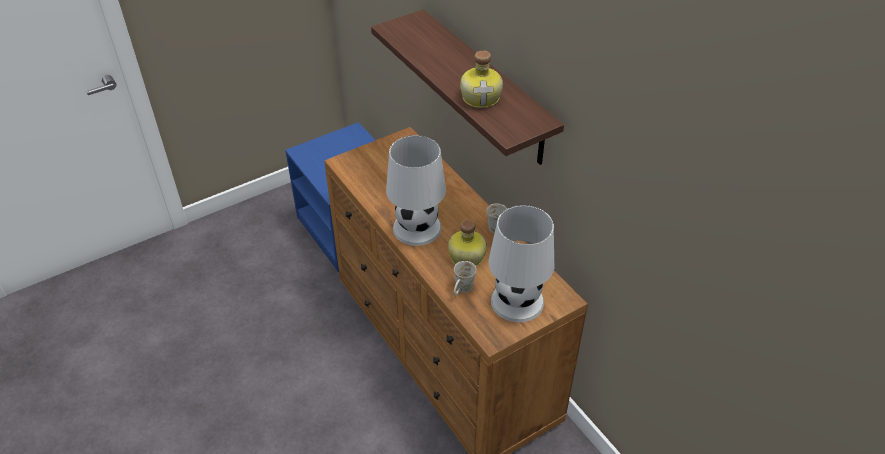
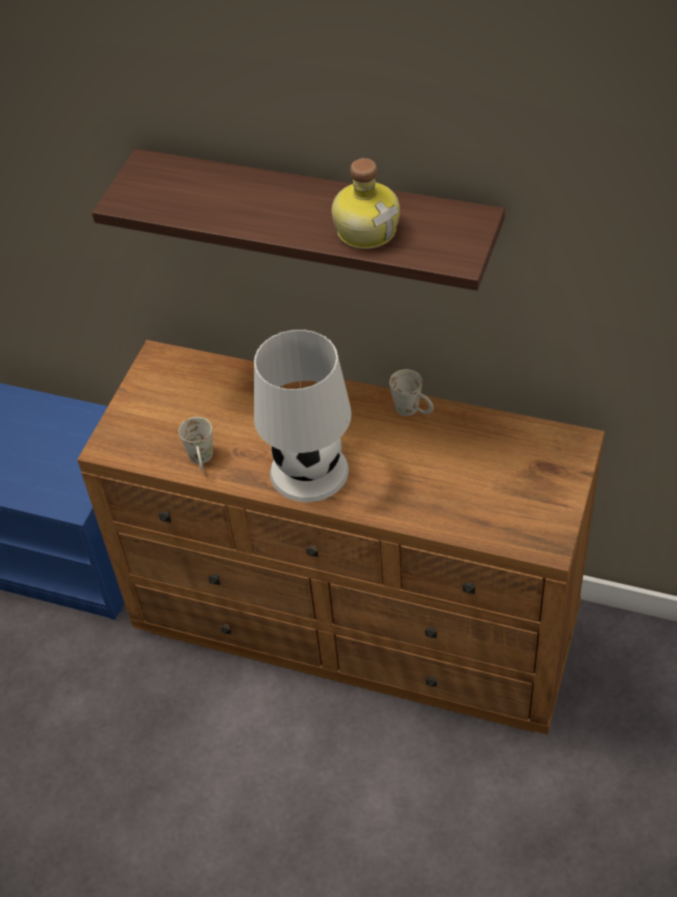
camera: 35 degrees left, 5 degrees up
bottle [448,220,487,266] -> none
white mug [454,261,476,295] -> white mug moved to [179,417,213,471]
white table lamp [488,205,554,322] -> none

